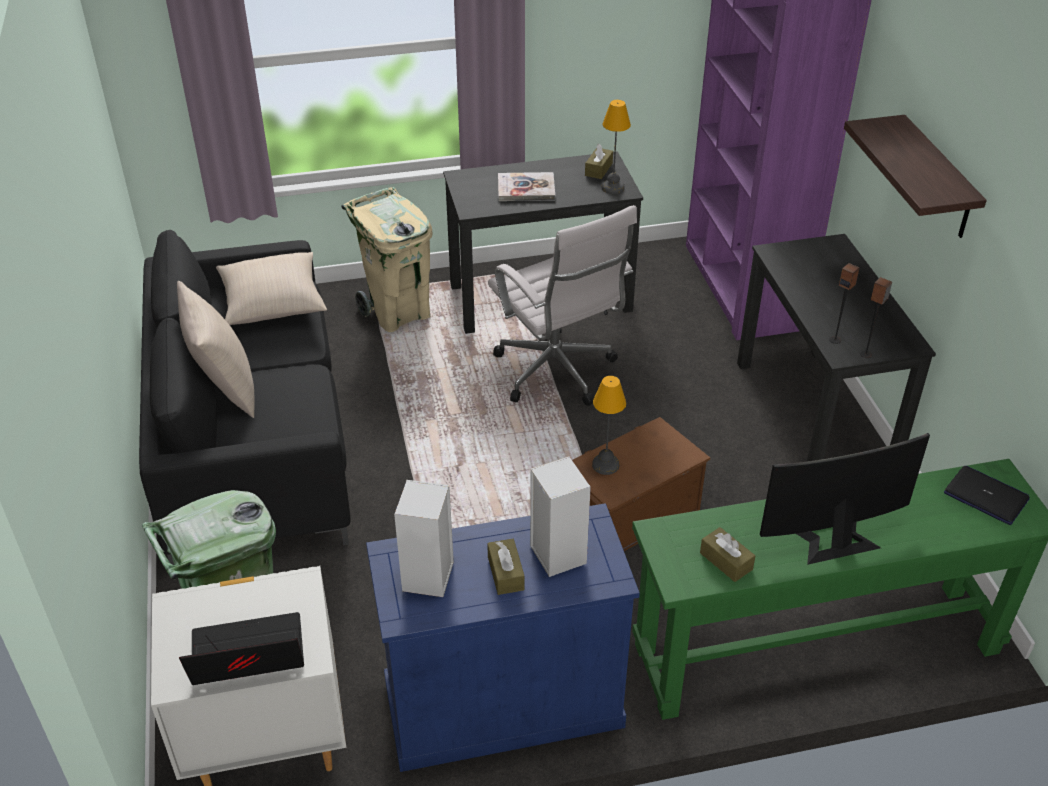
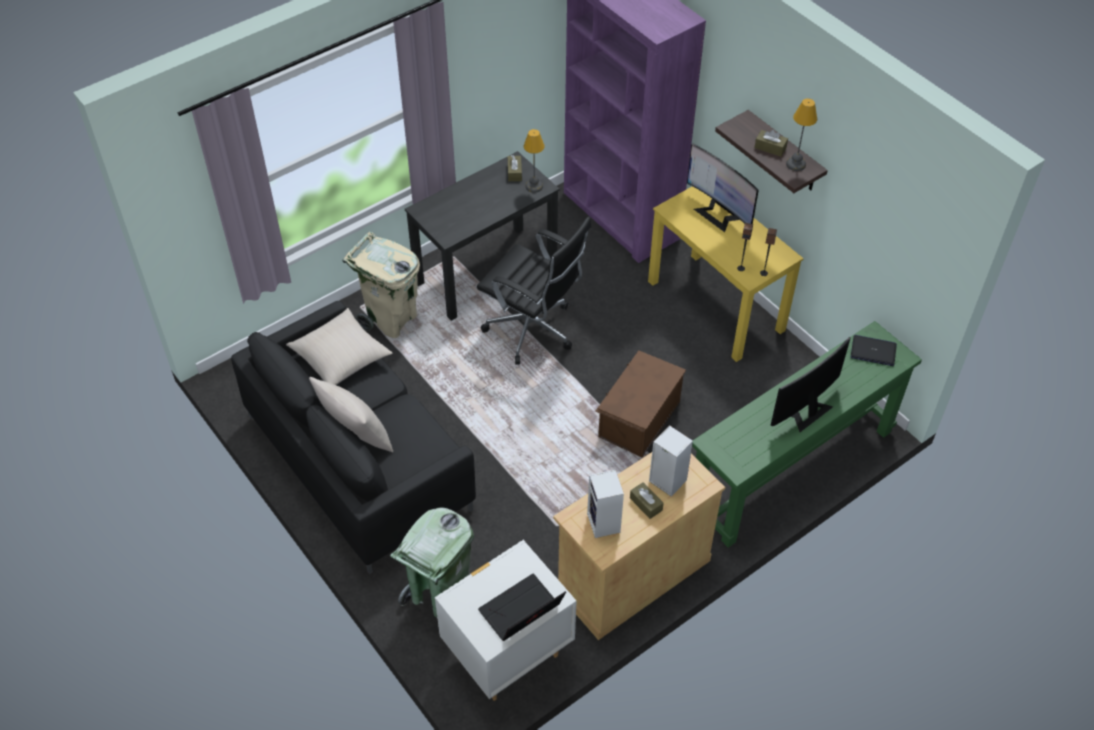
camera: 25 degrees left, 10 degrees up
blue cabinet [366,503,640,772] -> beige cabinet [553,452,725,640]
white office chair [488,205,637,406] -> black office chair [477,217,591,365]
book [498,172,555,201] -> none
table lamp [592,376,626,475] -> table lamp moved to [786,98,817,171]
brown tissue box [700,527,756,582] -> brown tissue box moved to [755,130,788,157]
black desk [737,234,936,462] -> yellow desk [648,186,804,362]
none -> monitor [687,144,759,232]

